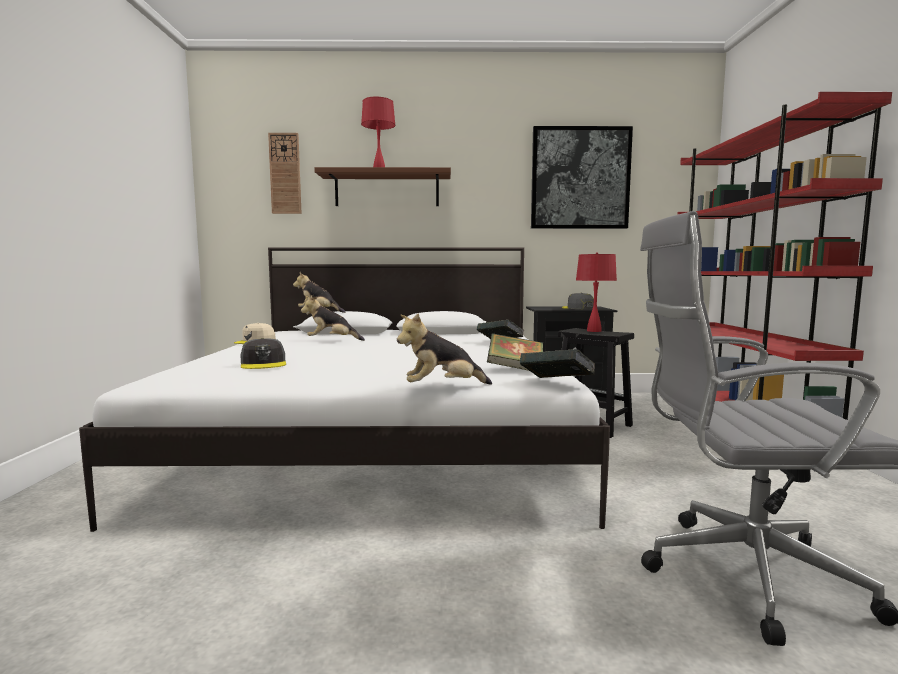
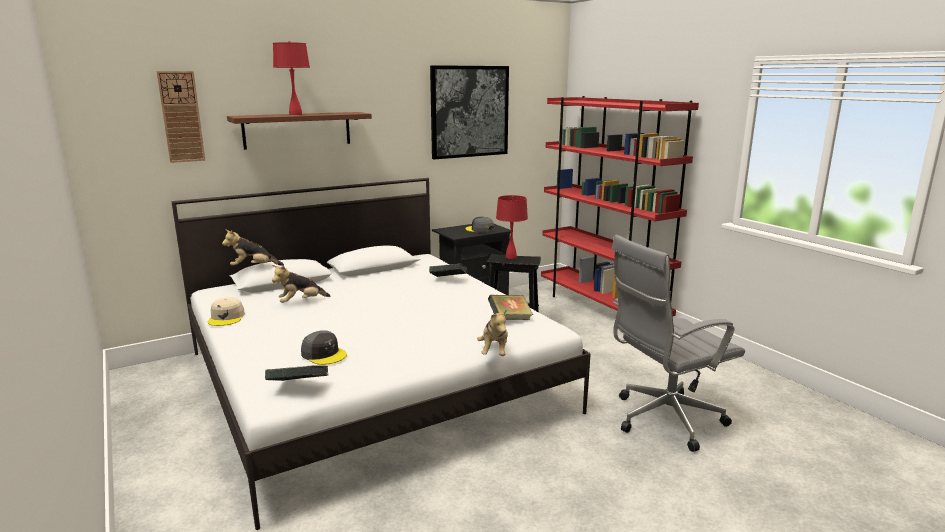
camera: 30 degrees left, 10 degrees up
plush toy [397,313,492,385] -> plush toy turned 45 degrees counterclockwise [477,309,508,356]
book [520,349,595,378] -> book moved to [265,365,328,381]

